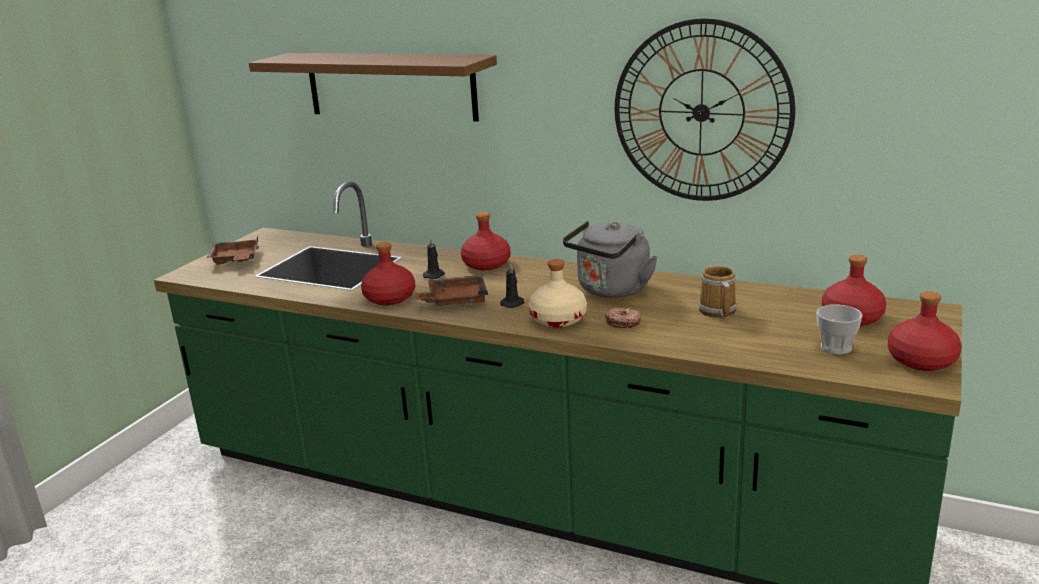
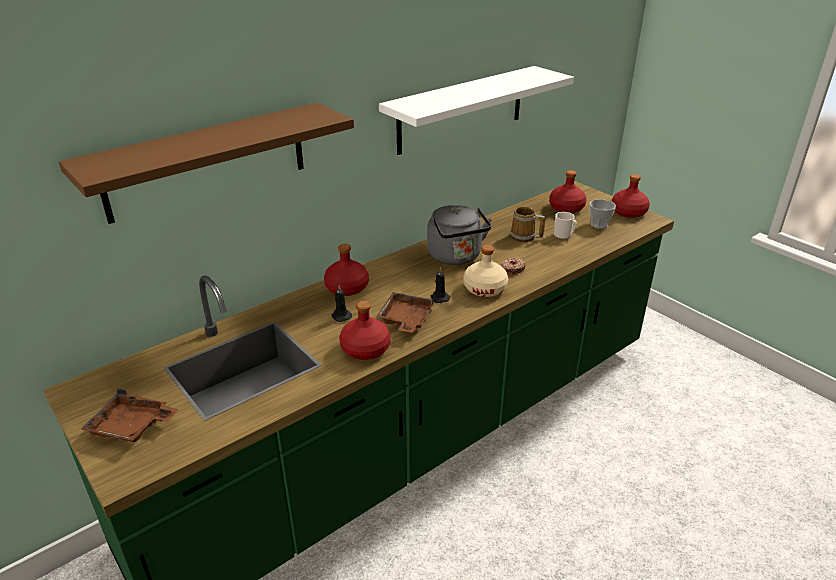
camera: 65 degrees left, 10 degrees up
wall clock [615,18,795,201] -> white shelf [379,66,574,155]
none -> mug [554,212,577,239]

